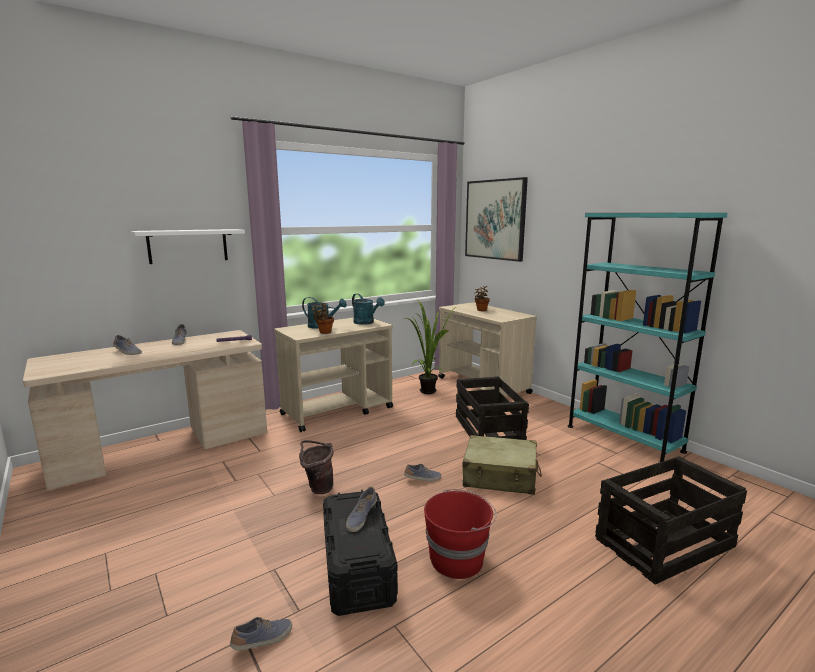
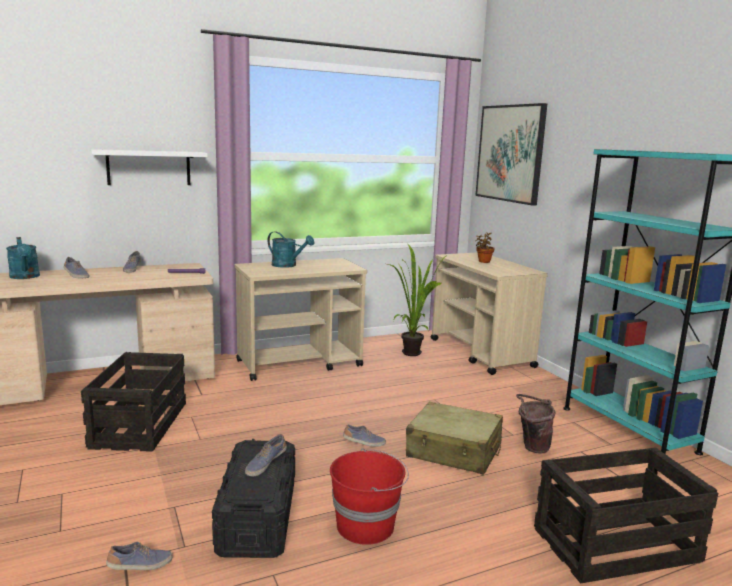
camera: 10 degrees right, 0 degrees up
brown bucket [299,440,333,494] -> brown bucket moved to [516,394,555,454]
potted plant [312,303,334,334] -> none
turquoise watering can [352,294,385,325] -> turquoise watering can moved to [6,237,40,279]
crate [456,376,529,440] -> crate moved to [81,352,186,452]

